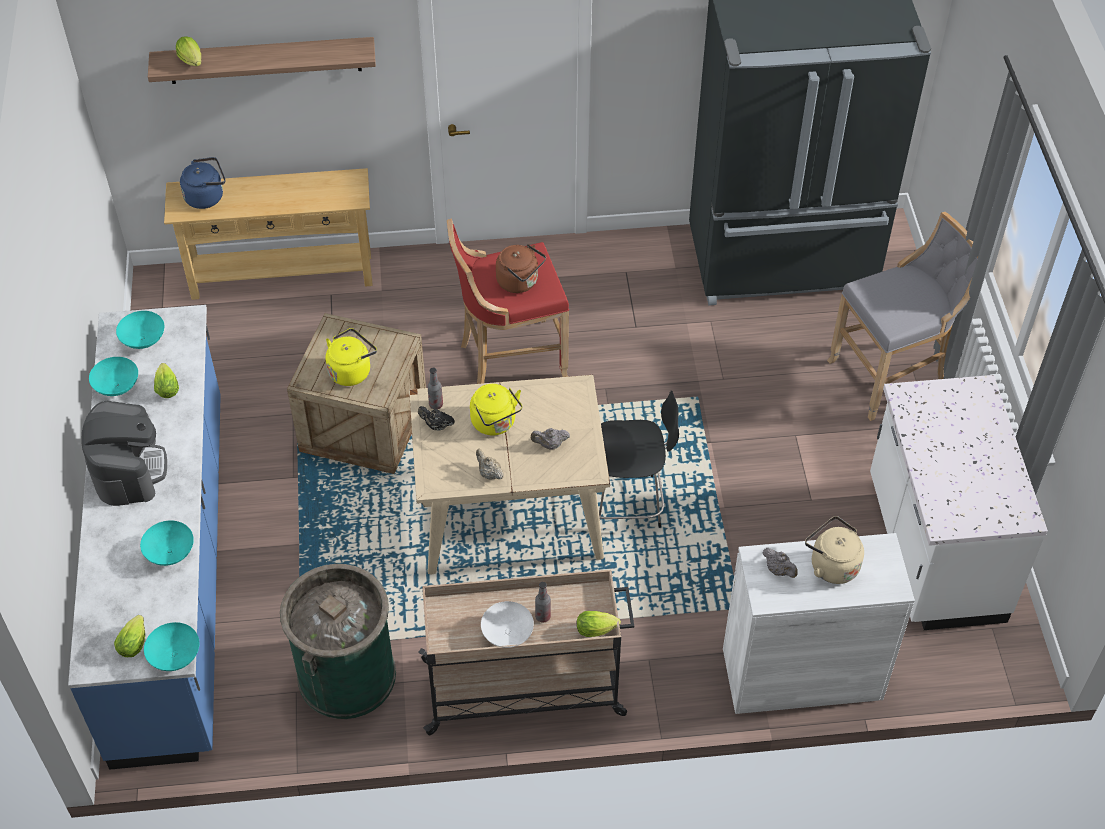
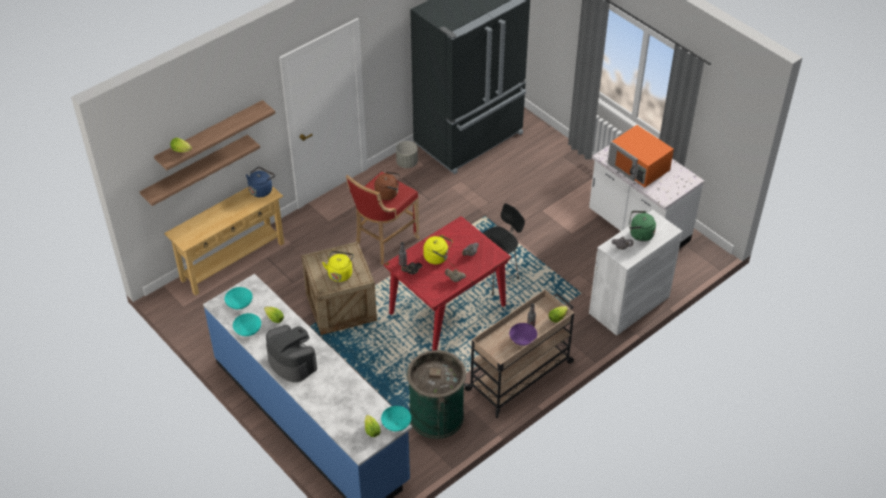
camera: 35 degrees left, 5 degrees down
turquoise bowl [140,521,194,566] -> none
blue kettle [180,157,225,209] -> blue kettle moved to [246,167,275,197]
beige dining table [409,375,610,575] -> red dining table [384,216,511,350]
white bowl [481,601,534,648] -> purple bowl [509,323,537,346]
beige kettle [805,516,864,584] -> green kettle [629,211,656,242]
grey stool [827,212,979,421] -> none
none -> shelf [140,134,260,206]
none -> grey planter [396,141,418,168]
none -> orange microwave [608,125,674,187]

